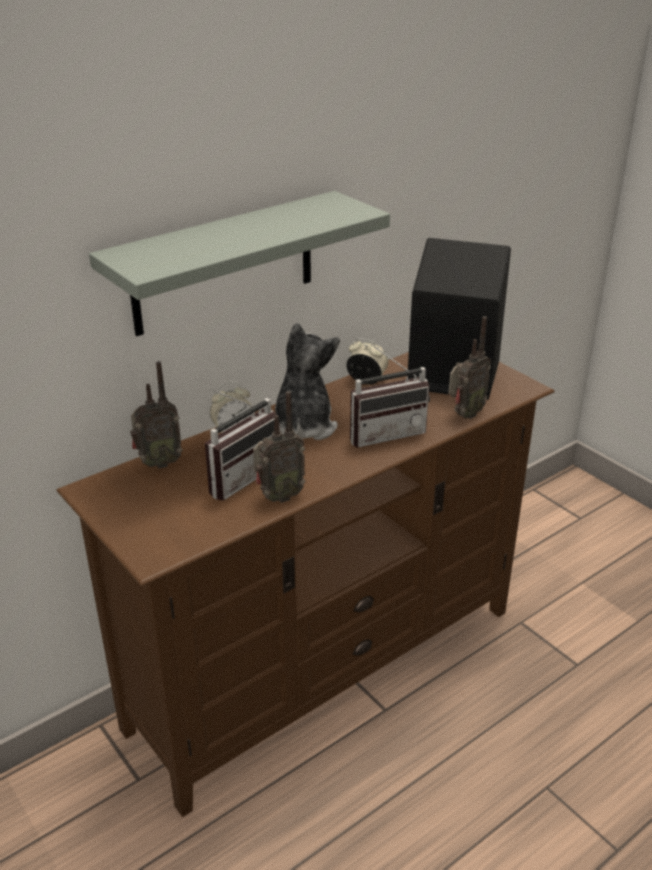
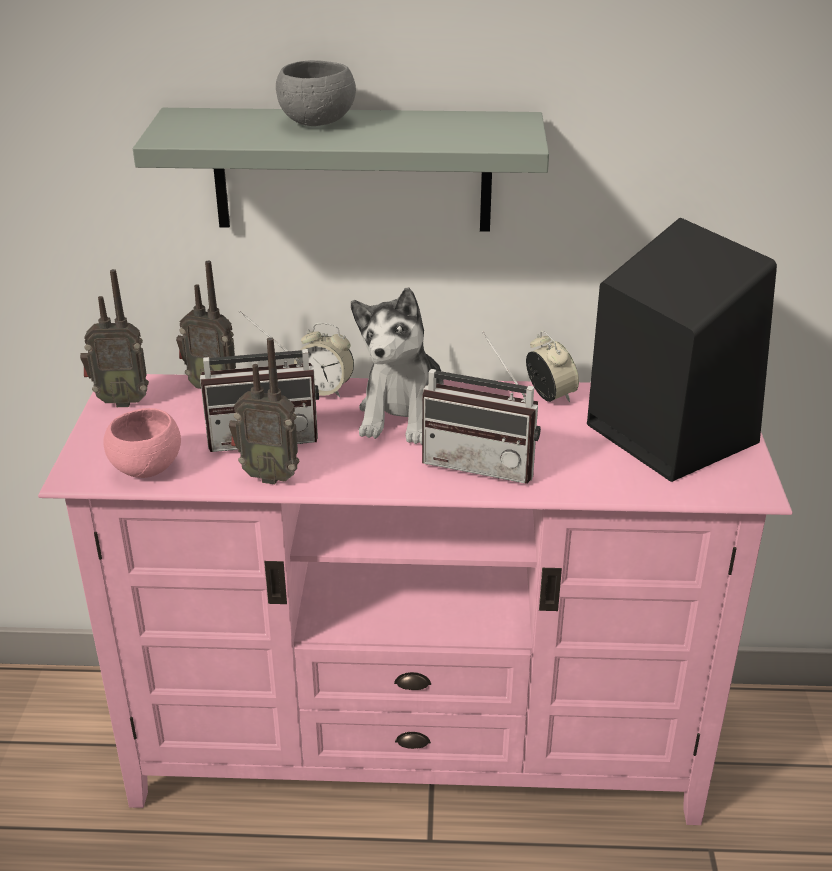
camera: 40 degrees right, 0 degrees up
brown tv stand [56,352,555,817] -> pink tv stand [38,374,793,825]
plush toy [275,323,340,440] -> plush toy turned 150 degrees clockwise [351,287,444,445]
radio [448,316,491,419] -> radio moved to [80,269,149,407]
none -> pink bowl [103,408,181,478]
none -> grey bowl [276,60,356,126]

